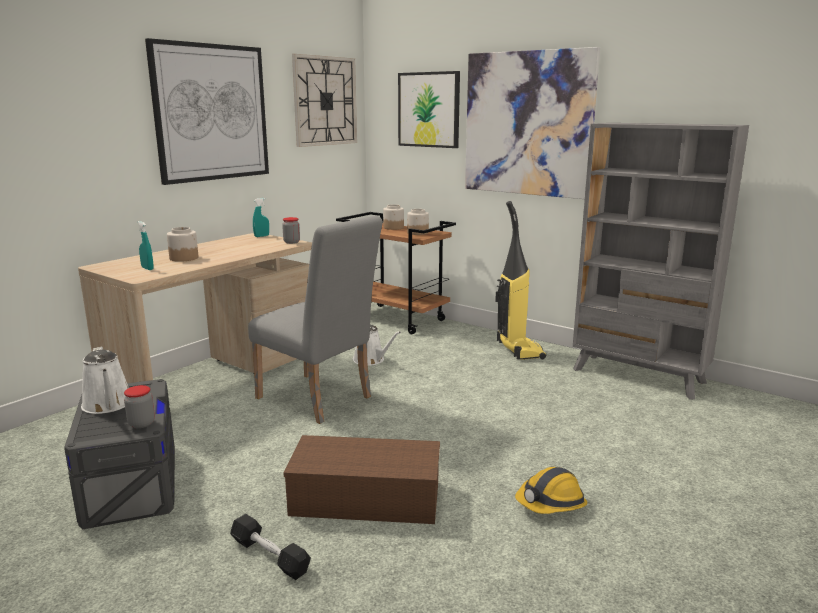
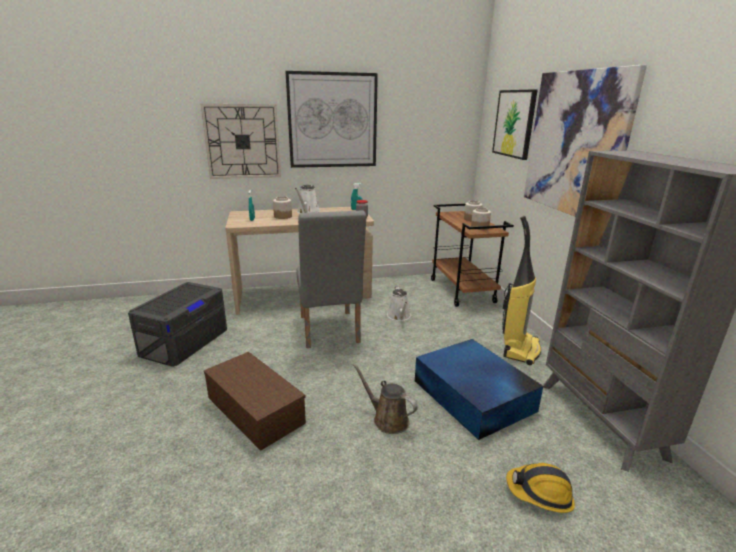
camera: 40 degrees right, 5 degrees up
white watering can [81,346,128,414] -> white watering can moved to [295,185,320,213]
jar [124,385,155,428] -> none
black dumbbell [230,514,311,580] -> none
wall clock [292,54,357,147] -> wall clock moved to [201,104,281,179]
hard hat [515,467,588,514] -> hard hat moved to [506,463,575,513]
none -> brown watering can [353,363,418,434]
none -> blue storage box [415,339,543,440]

